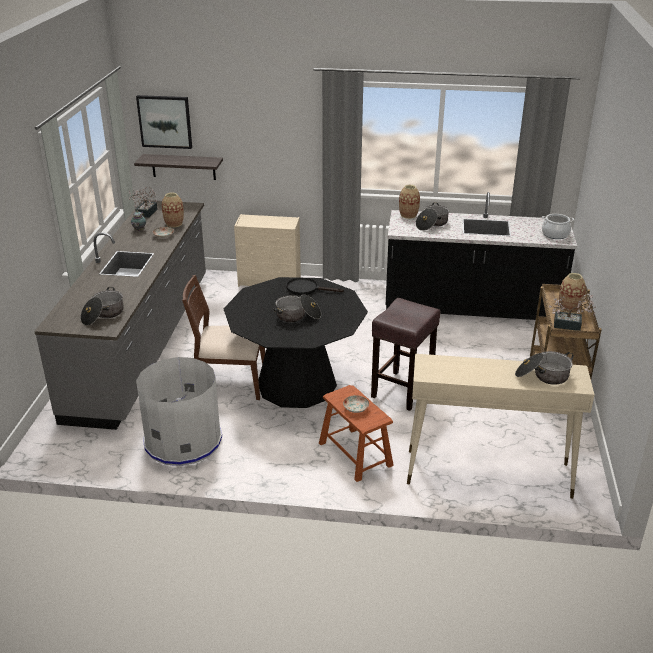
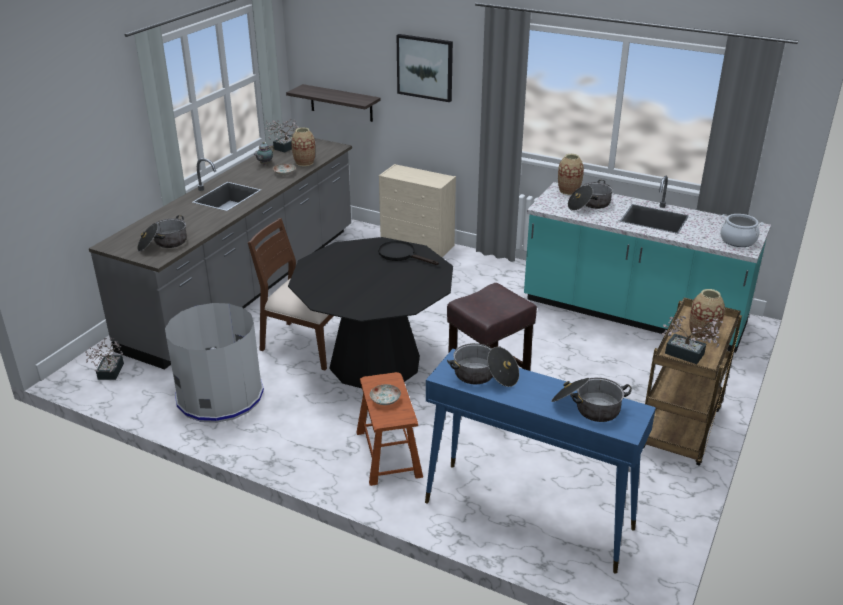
camera: 20 degrees right, 0 degrees up
picture [136,95,192,149] -> picture moved to [397,34,453,102]
cooking pot [273,294,321,323] -> cooking pot moved to [447,343,519,387]
black counter [386,192,577,320] -> turquoise counter [524,175,771,353]
beige console table [407,354,594,499] -> blue console table [425,349,656,574]
none -> potted plant [85,337,124,380]

